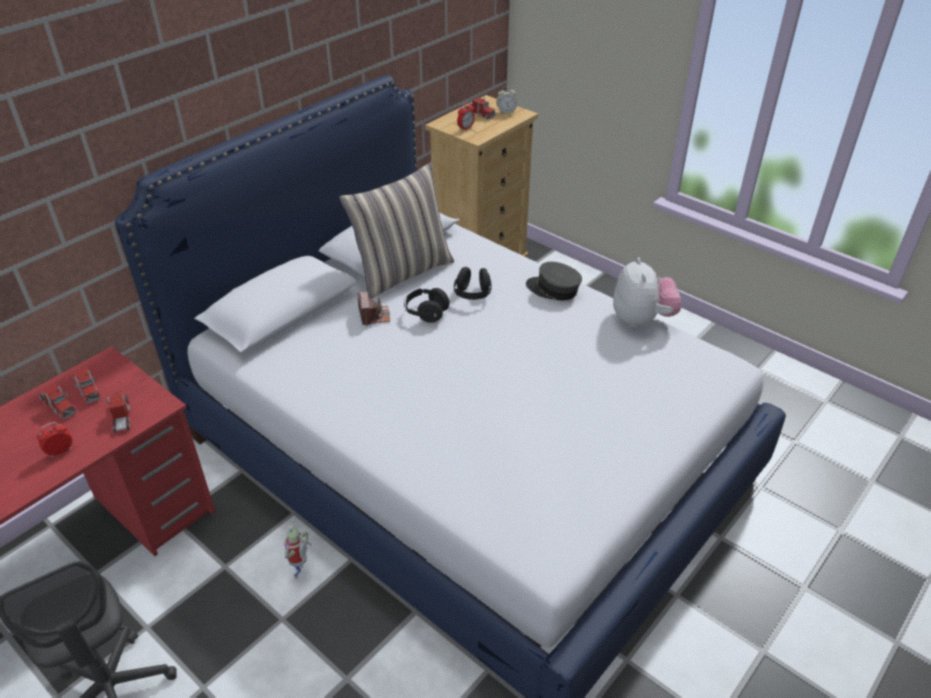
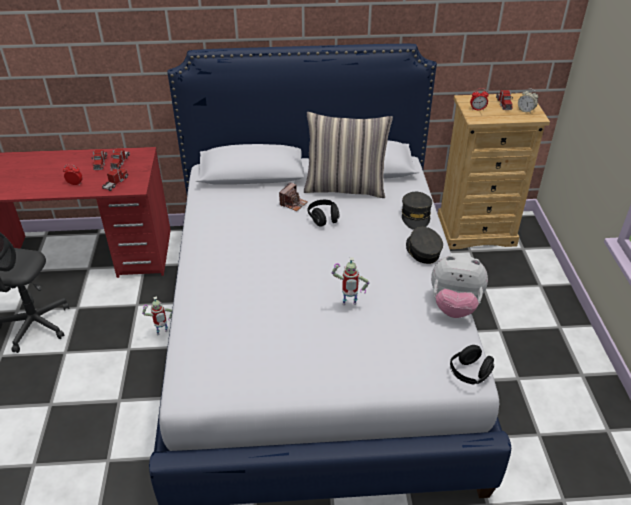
camera: 45 degrees right, 0 degrees up
black headphones [454,267,492,300] -> black headphones moved to [450,345,494,385]
plush toy [613,258,681,328] -> plush toy turned 60 degrees clockwise [431,254,488,318]
none -> toy robot [331,257,369,305]
none -> grey cap [402,192,432,230]

